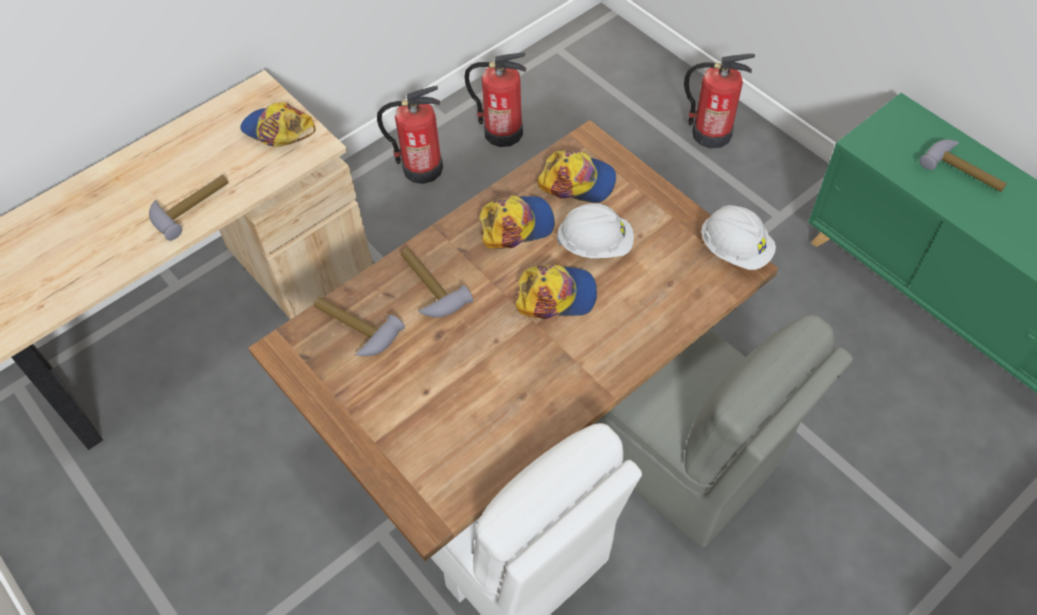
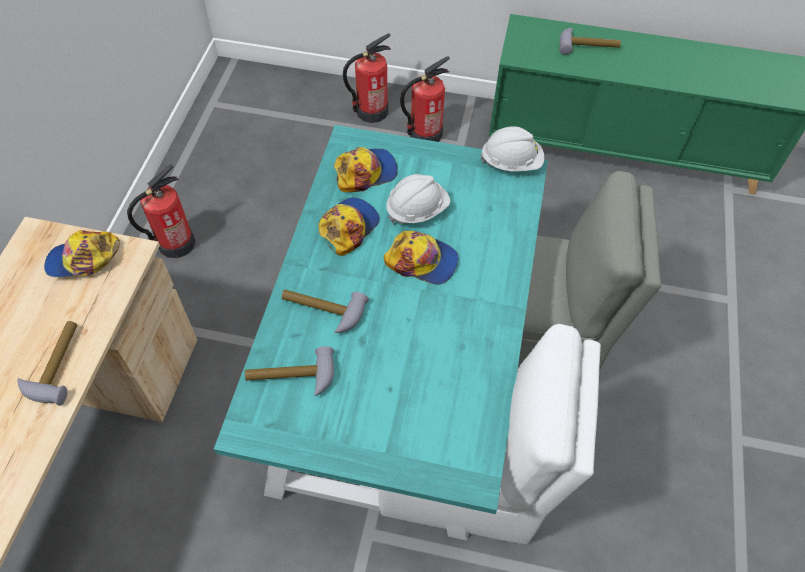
camera: 40 degrees left, 0 degrees up
brown dining table [248,120,778,602] -> turquoise dining table [214,125,548,541]
fire extinguisher [464,53,526,147] -> fire extinguisher moved to [400,56,450,142]
cap [515,265,597,319] -> cap turned 60 degrees clockwise [384,231,459,285]

